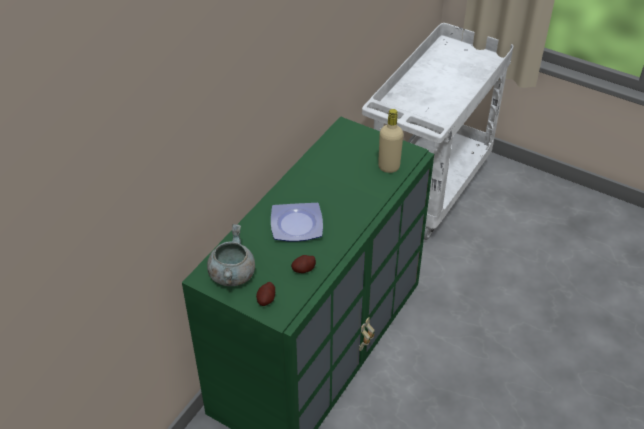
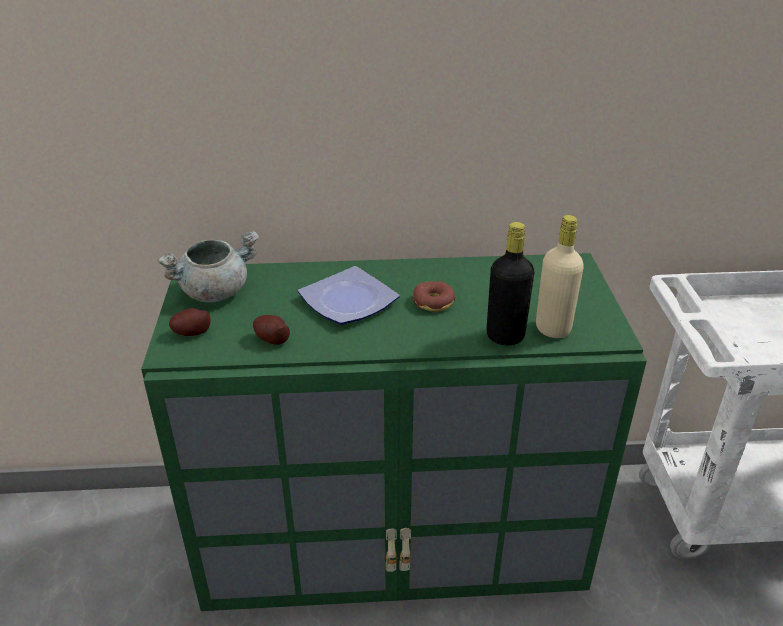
camera: 55 degrees right, 10 degrees down
none -> donut [413,281,456,312]
none -> black bottle [486,222,534,345]

